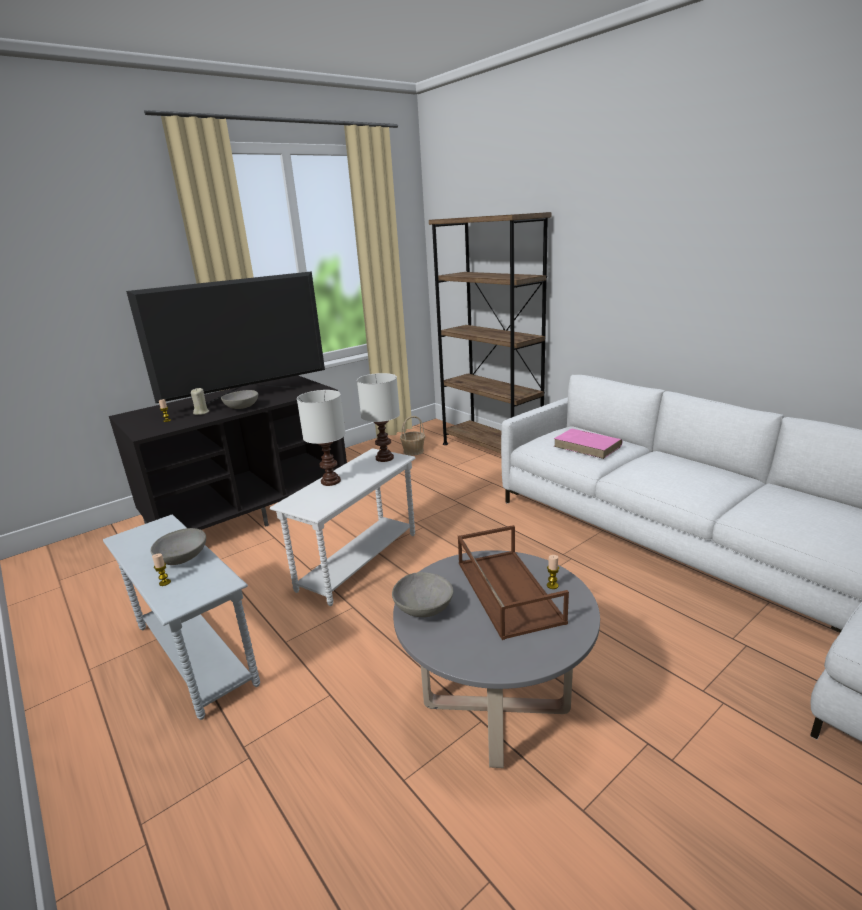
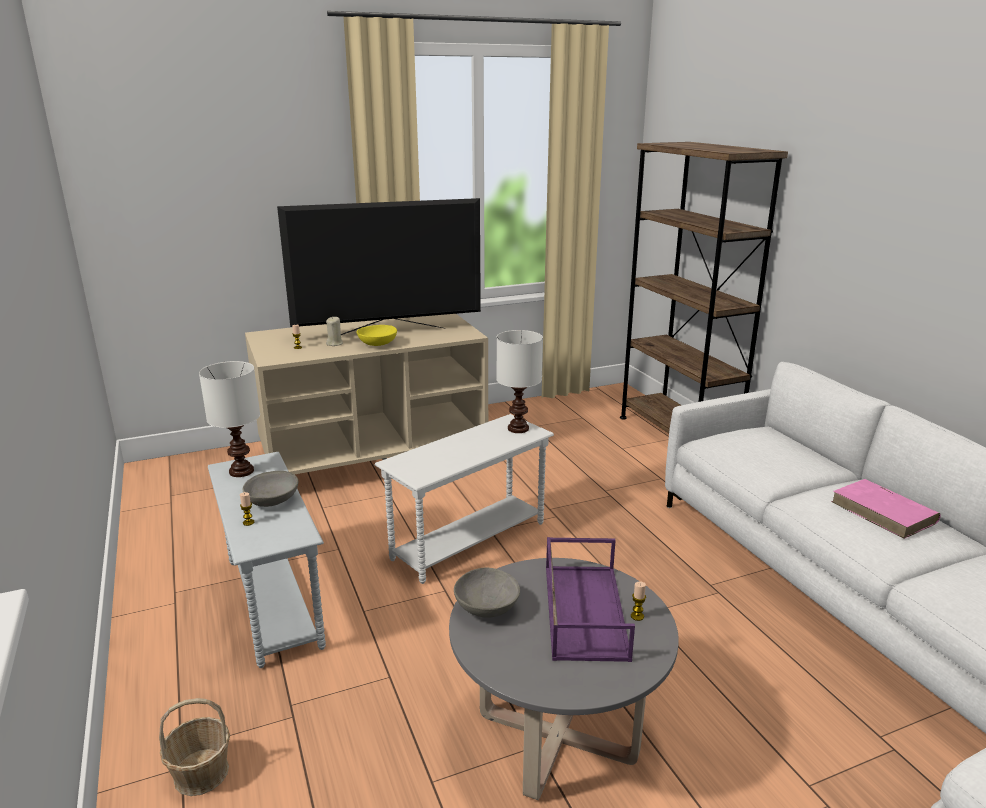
camera: 15 degrees right, 0 degrees up
black tv stand [109,375,347,530] -> beige tv stand [245,314,488,475]
grey bowl [221,390,258,409] -> yellow bowl [356,325,397,346]
white table lamp [297,390,346,486] -> white table lamp moved to [199,361,260,477]
basket [400,416,425,456] -> basket moved to [159,698,230,796]
brown tray [458,525,569,640] -> purple tray [546,537,635,662]
pink book [554,429,622,459] -> pink book moved to [831,479,941,539]

